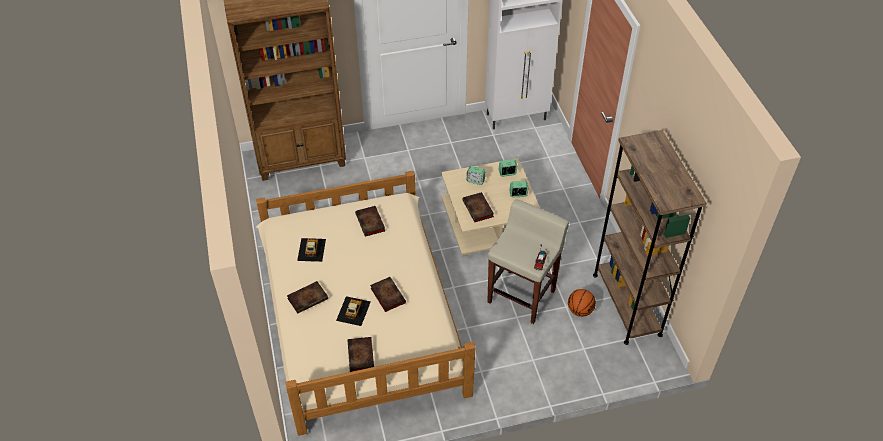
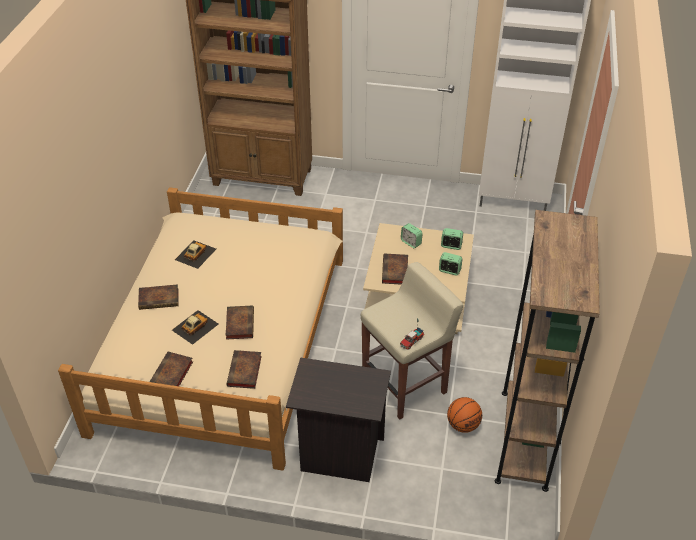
camera: 25 degrees right, 5 degrees down
book [355,206,385,237] -> book moved to [226,350,262,389]
none -> black nightstand [286,357,391,482]

